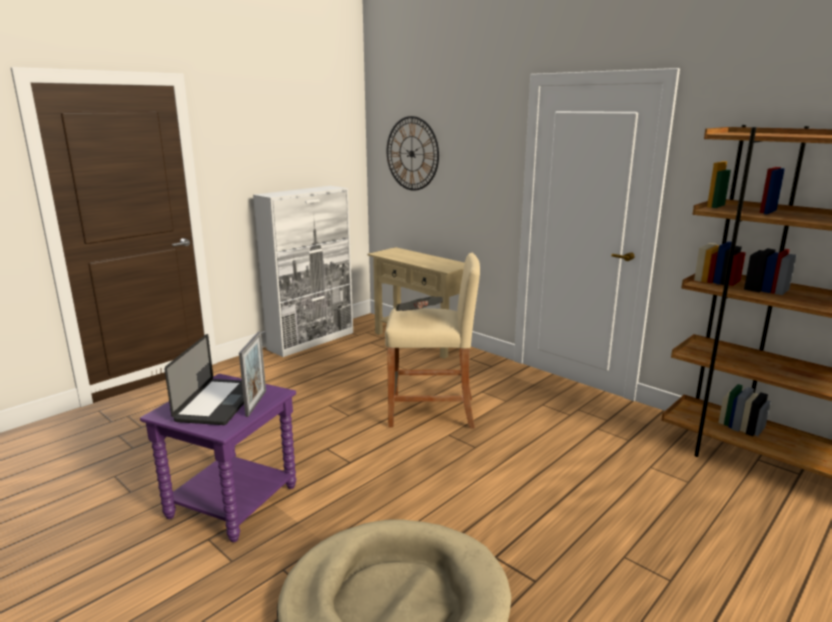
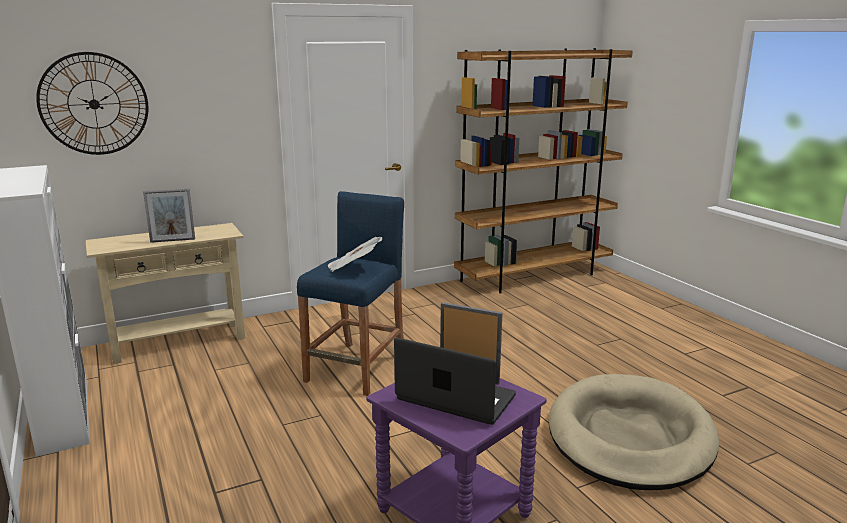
camera: 70 degrees left, 0 degrees up
beige stool [385,253,480,428] -> blue stool [297,191,404,396]
none -> picture frame [143,189,195,243]

